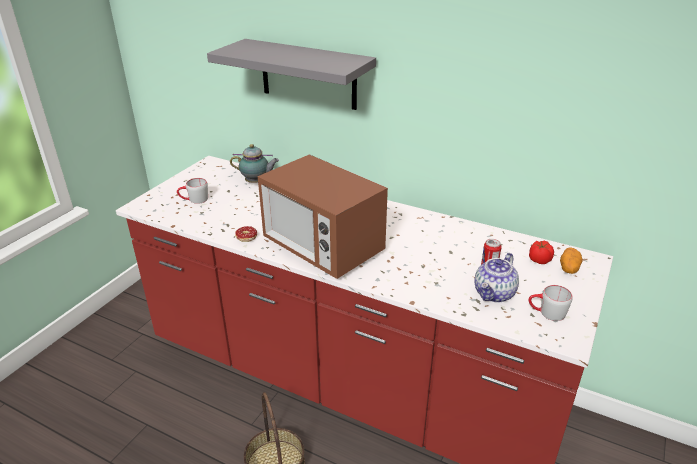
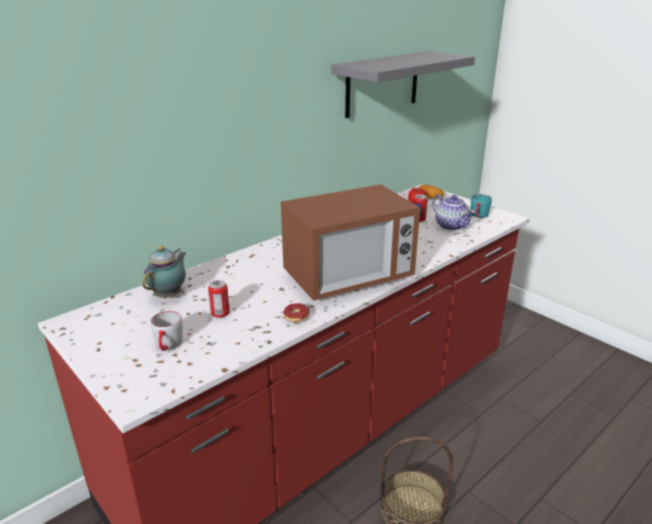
camera: 70 degrees left, 5 degrees down
grey shelf [207,39,376,110] -> grey shelf moved to [331,51,475,118]
grey mug [529,285,573,321] -> turquoise mug [471,194,492,218]
none -> can [208,280,230,318]

